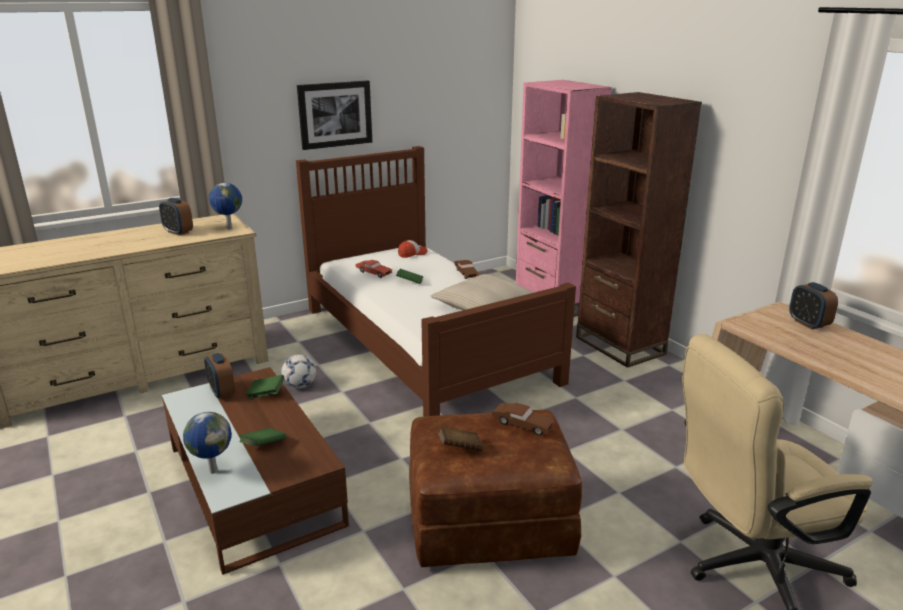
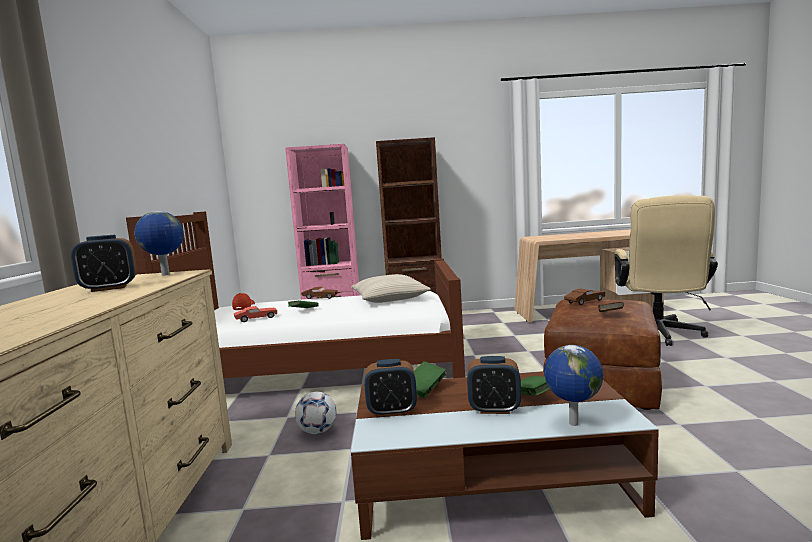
camera: 60 degrees left, 15 degrees down
picture [297,81,372,150] -> none
alarm clock [789,282,838,330] -> alarm clock moved to [467,356,521,414]

